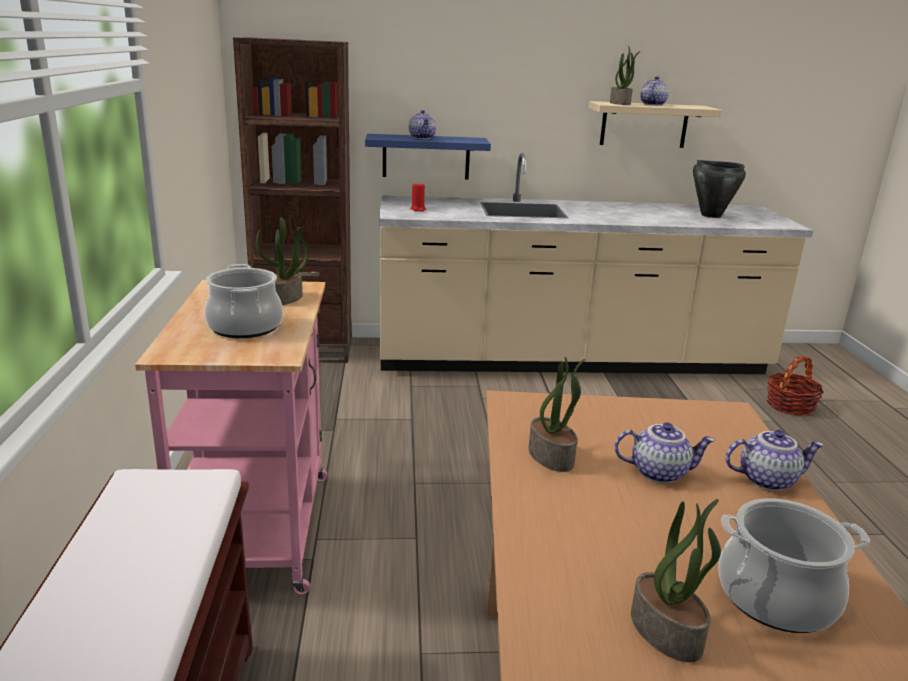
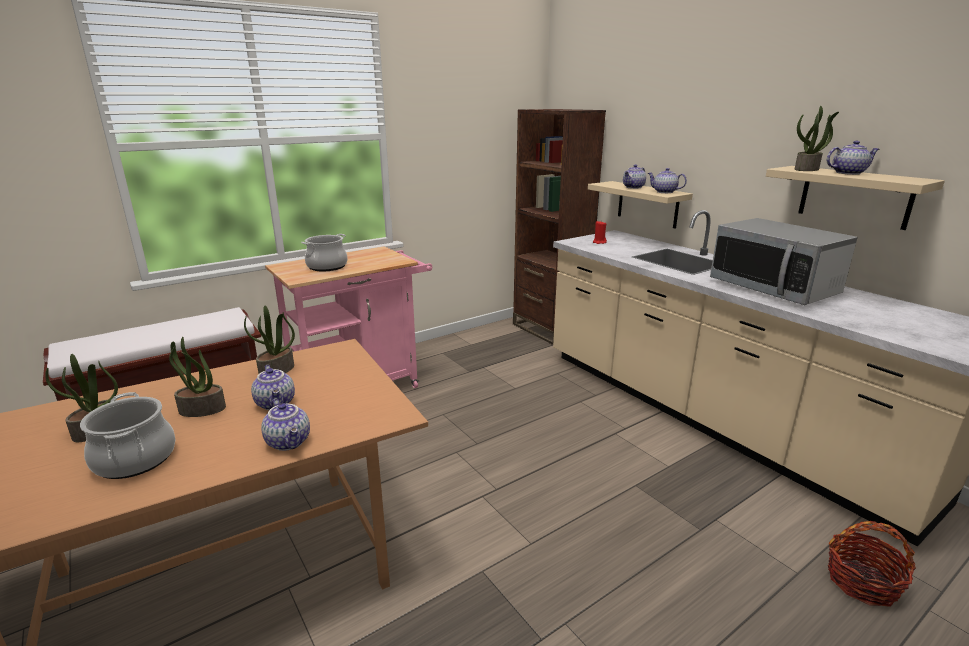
camera: 60 degrees right, 0 degrees up
potted plant [256,218,309,305] -> potted plant moved to [169,337,226,417]
blue shelf [365,134,491,180] -> beige shelf [588,181,693,229]
black cooking pot [693,160,746,218] -> none
none -> teapot [648,168,687,193]
none -> microwave [710,218,858,305]

